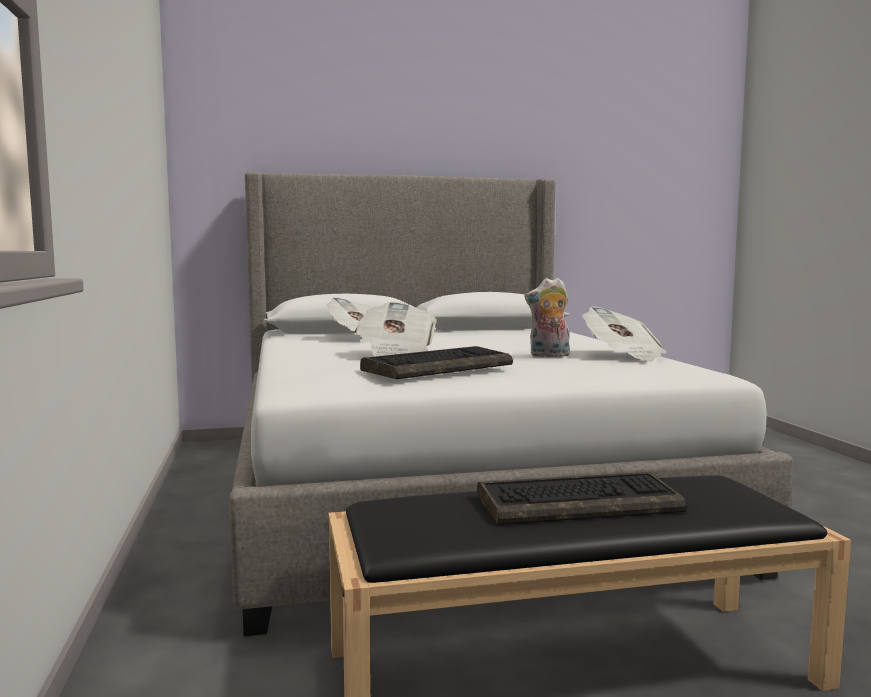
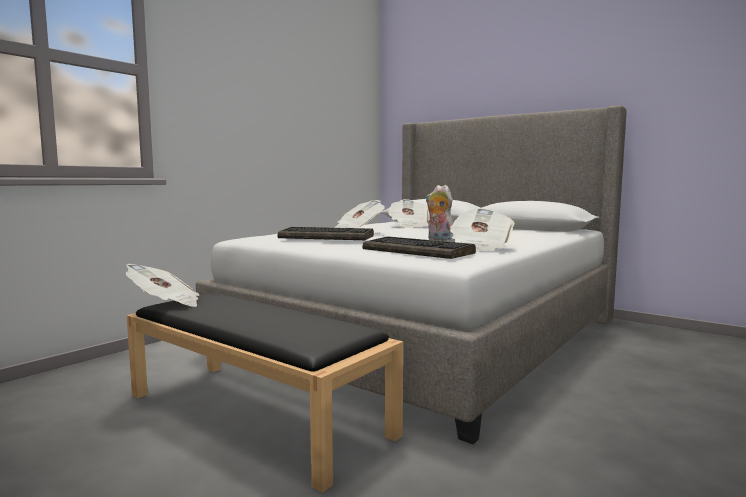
camera: 50 degrees right, 0 degrees up
keyboard [477,472,686,525] -> keyboard moved to [362,236,476,259]
none -> newspaper [125,264,199,307]

